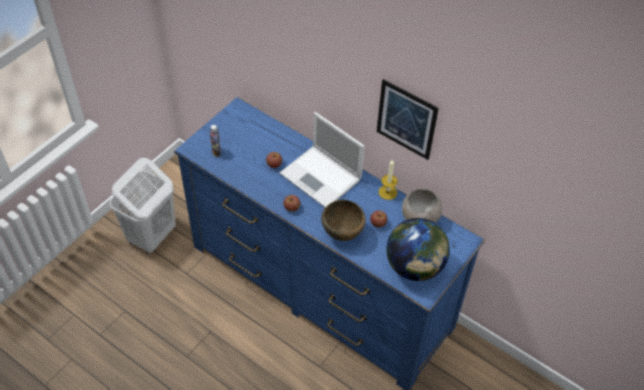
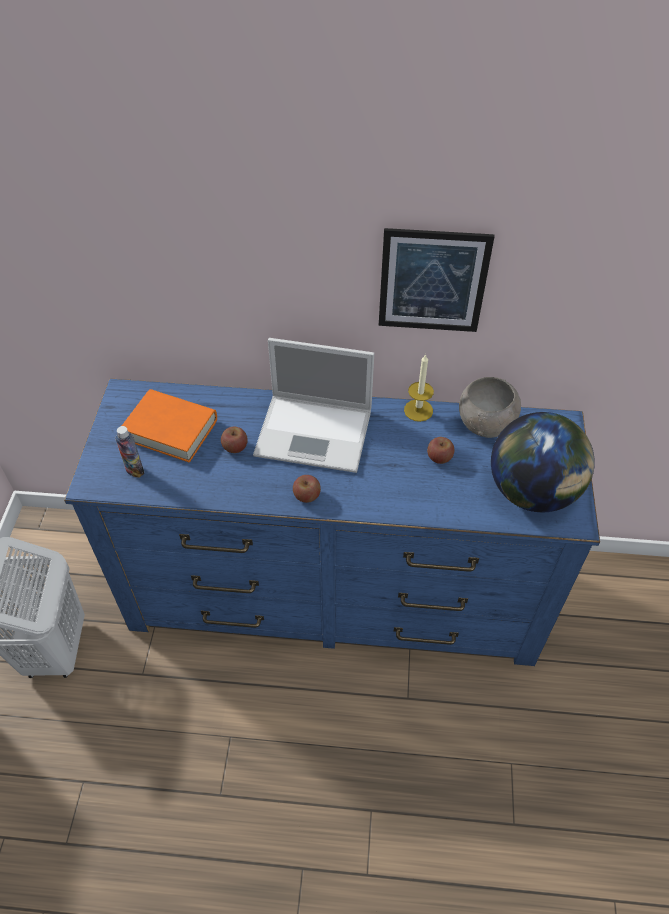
camera: 30 degrees left, 0 degrees up
brown bowl [321,200,365,241] -> none
none -> orange book [122,389,217,463]

